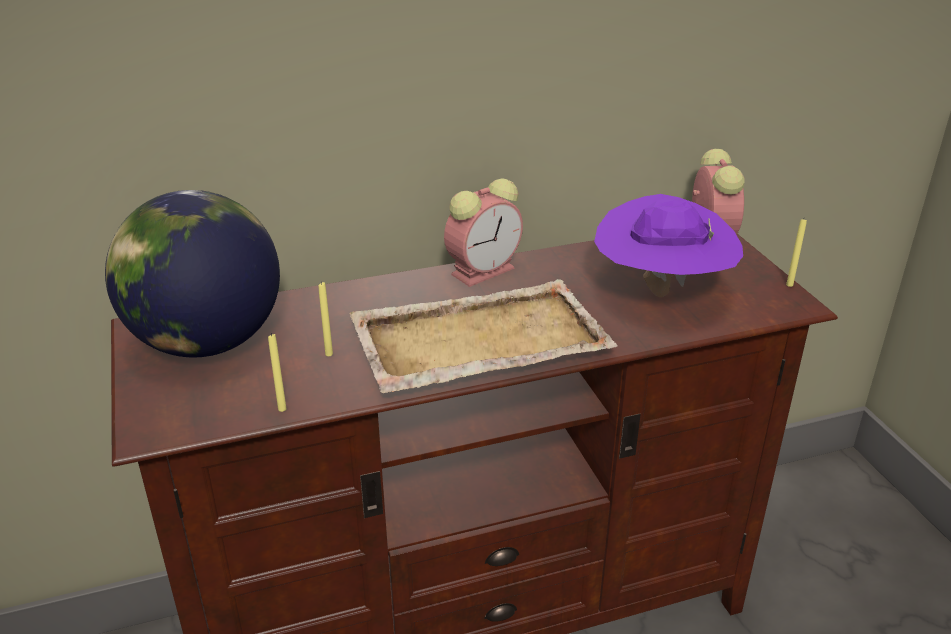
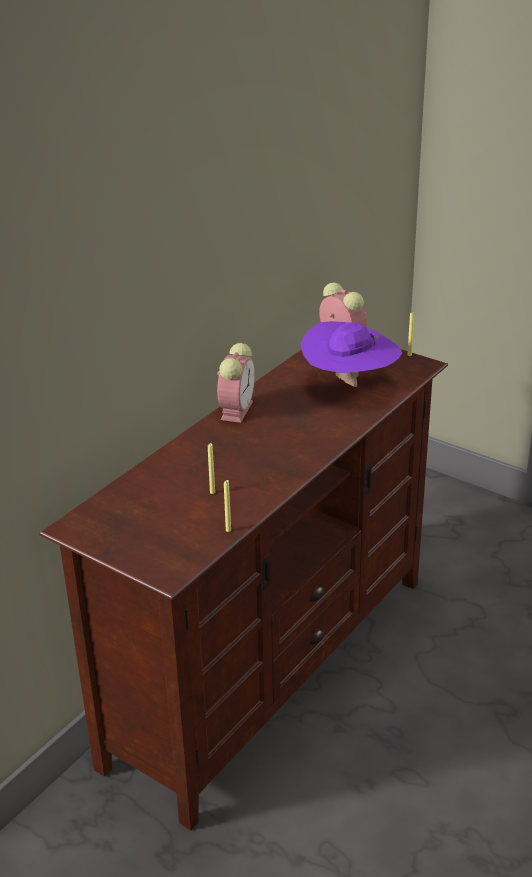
camera: 35 degrees left, 0 degrees up
globe [105,190,280,358] -> none
beige tray [349,279,618,393] -> none

